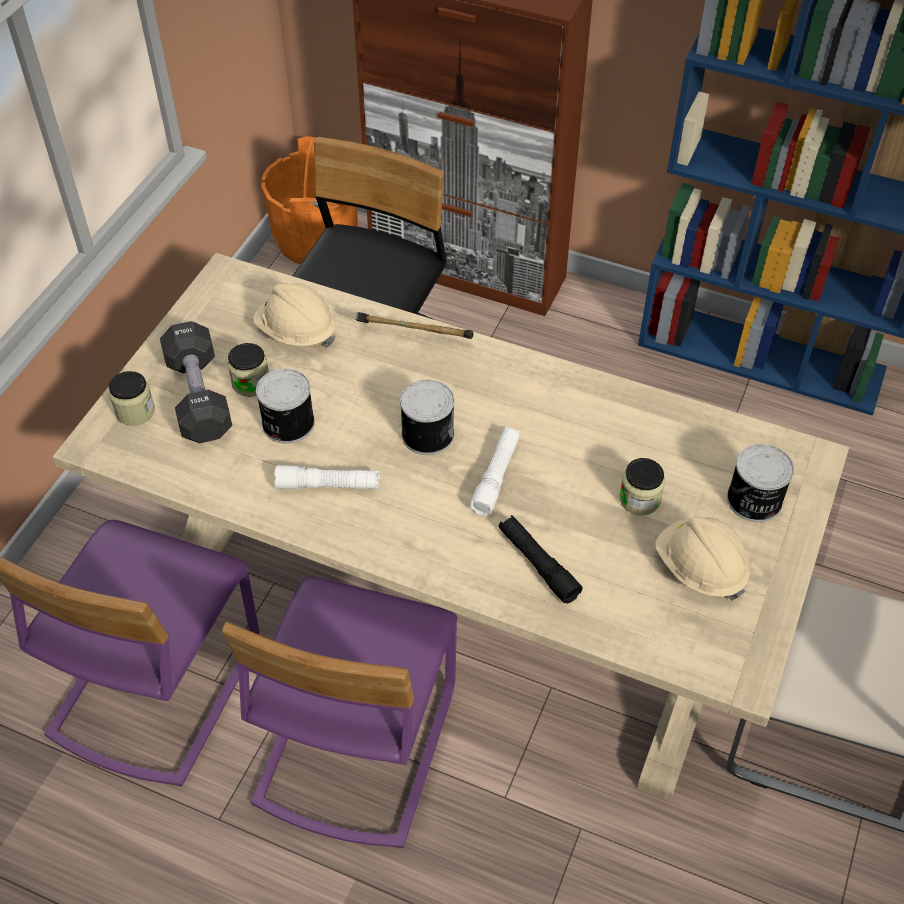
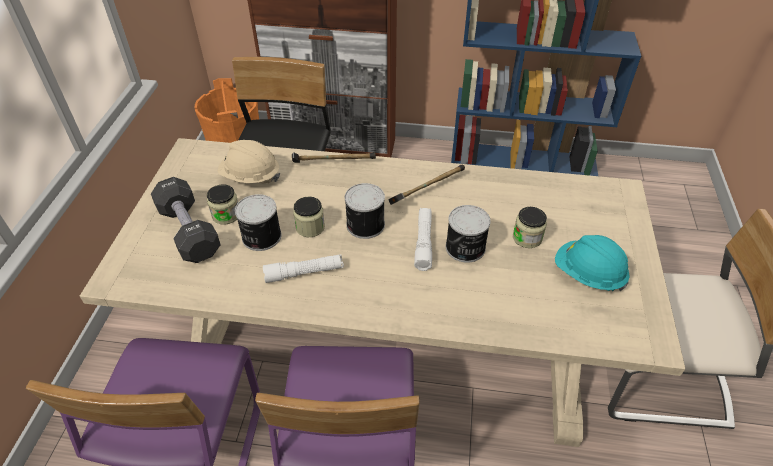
camera: 15 degrees left, 5 degrees down
jar [109,371,155,426] -> jar moved to [293,197,325,237]
black flashlight [499,515,583,604] -> none
beige hard hat [656,516,750,601] -> turquoise hard hat [555,235,630,291]
can [727,444,794,522] -> can moved to [446,205,491,263]
none -> hammer [388,165,465,205]

